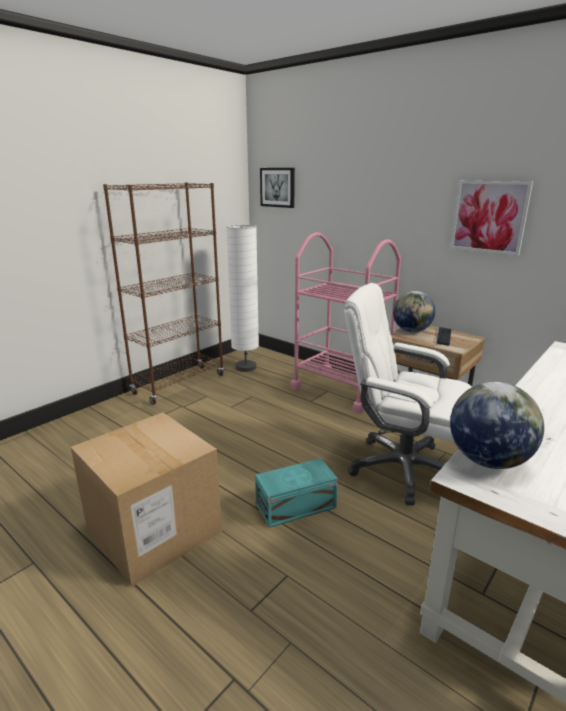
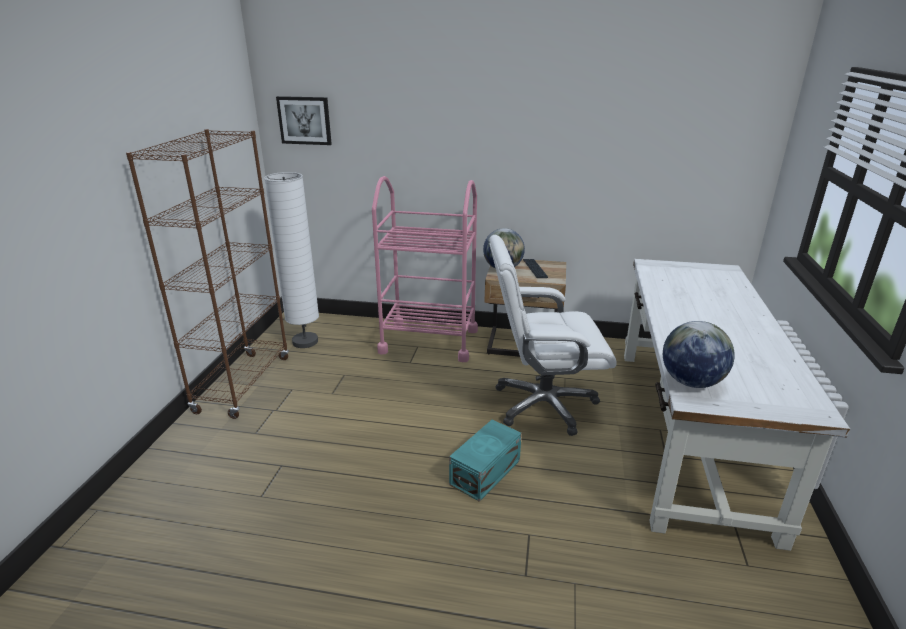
camera: 30 degrees left, 5 degrees up
cardboard box [71,412,222,587] -> none
picture [450,181,533,256] -> none

